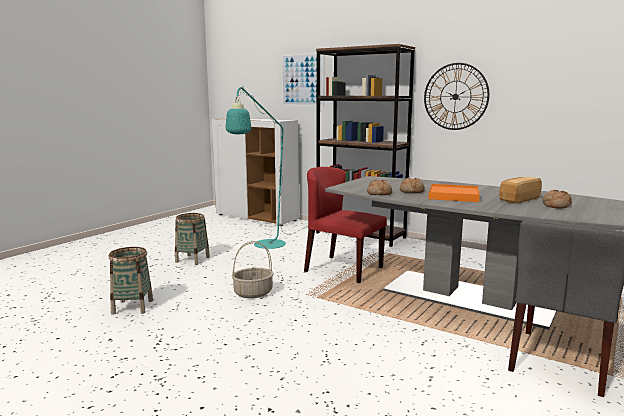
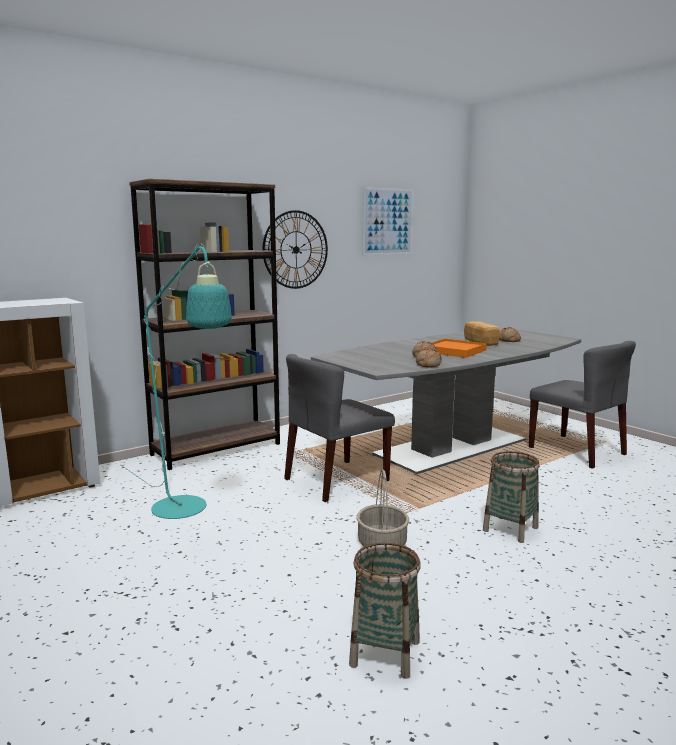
camera: 70 degrees left, 0 degrees up
basket [175,213,210,265] -> basket moved to [483,451,540,543]
picture [281,53,324,107] -> picture moved to [362,187,413,256]
red chair [304,167,387,283] -> grey chair [284,354,395,502]

